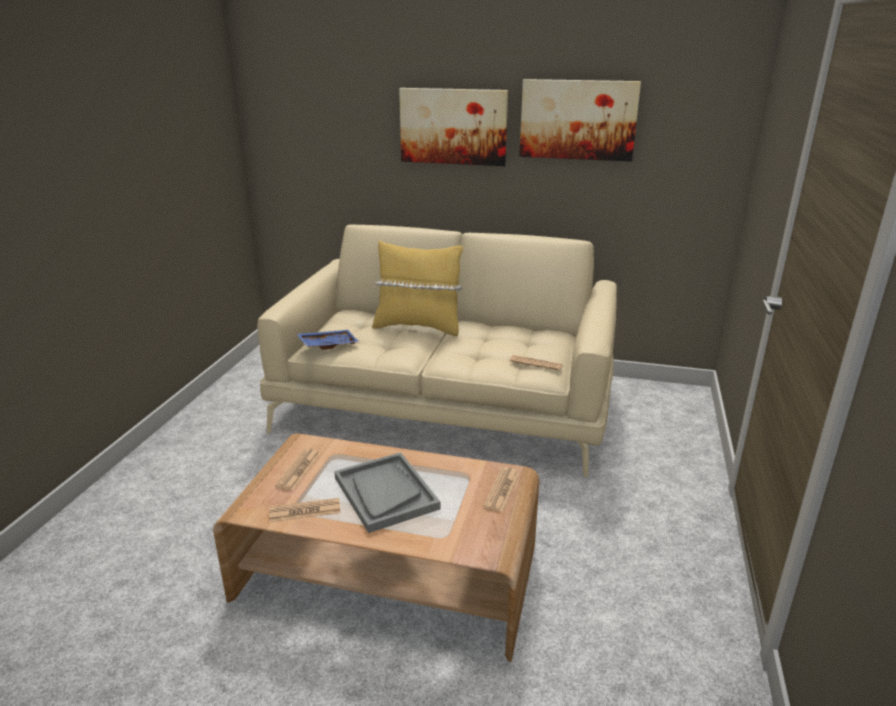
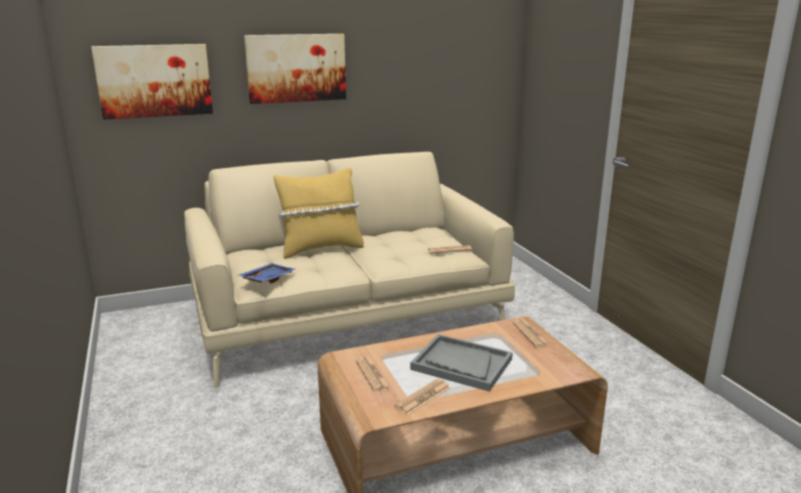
camera: 35 degrees left, 5 degrees down
picture [519,79,641,162] -> picture moved to [91,44,213,120]

